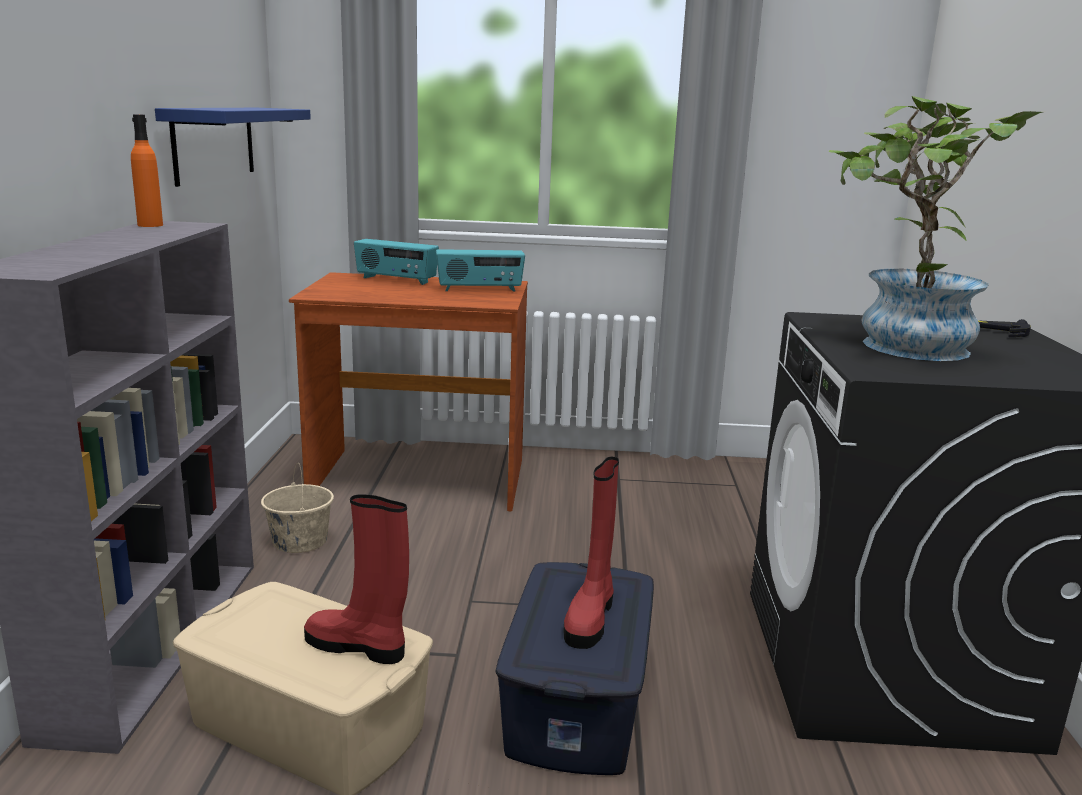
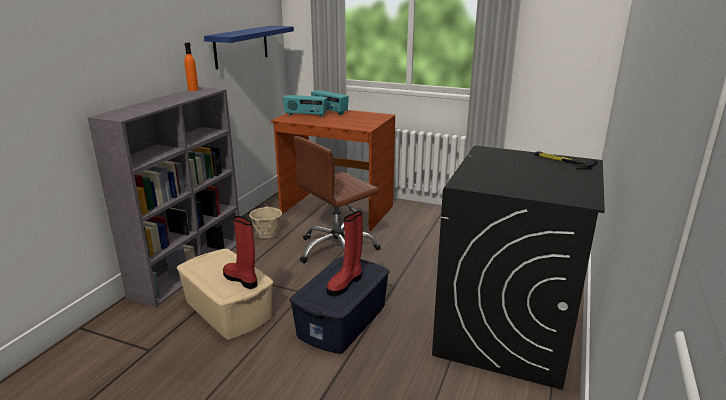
camera: 20 degrees right, 5 degrees up
radio [436,249,525,292] -> radio moved to [283,95,327,117]
potted plant [829,96,1043,361] -> none
none -> brown office chair [293,136,381,263]

